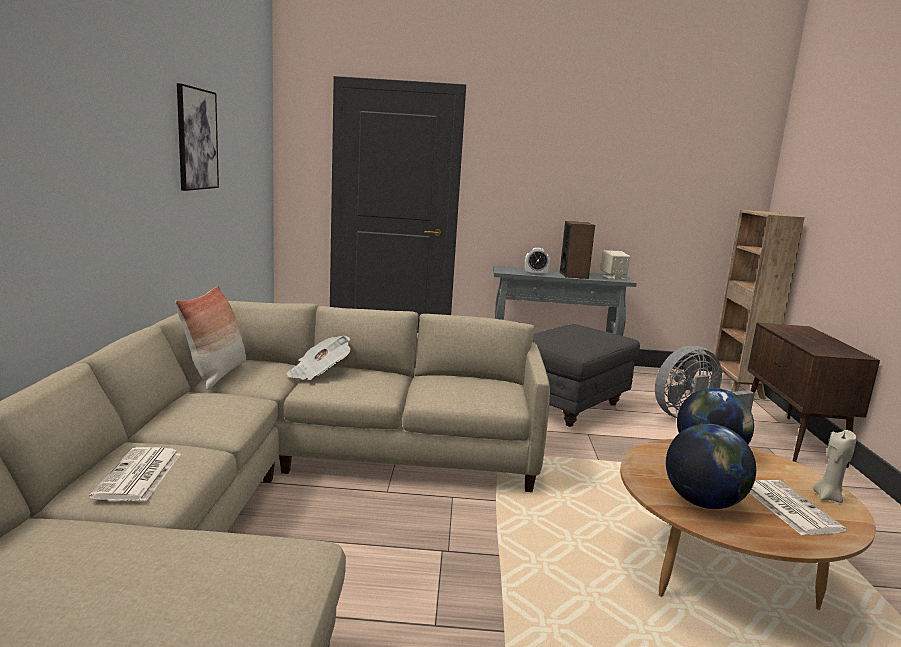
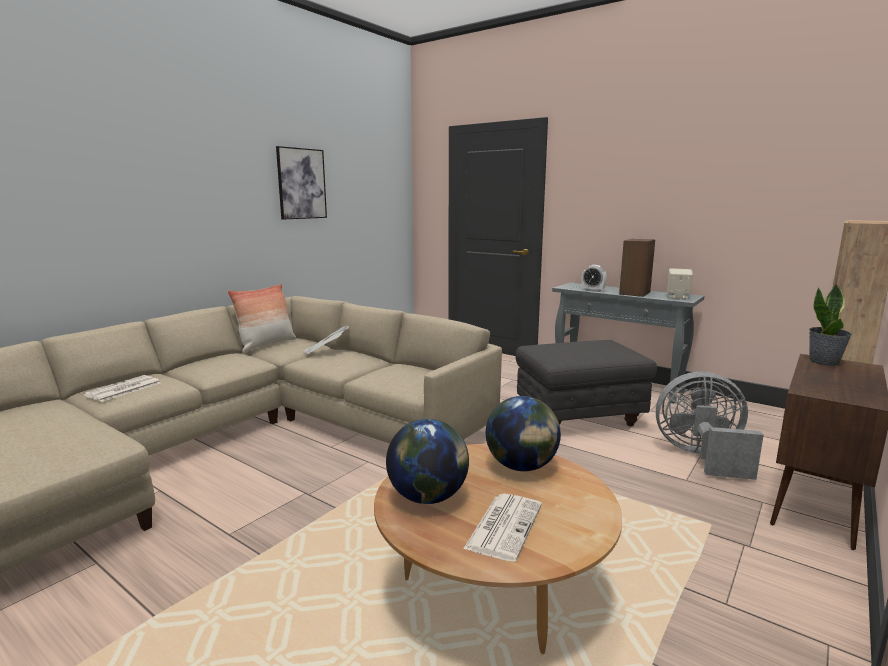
camera: 35 degrees right, 0 degrees up
beige candle [813,430,857,503] -> none
none -> potted plant [809,283,852,366]

